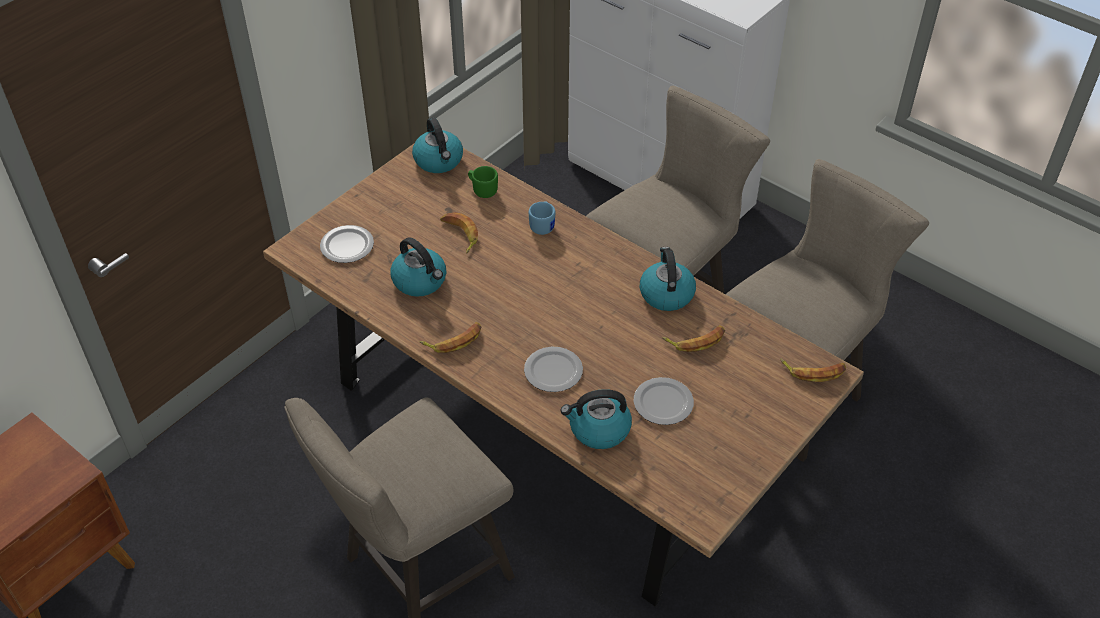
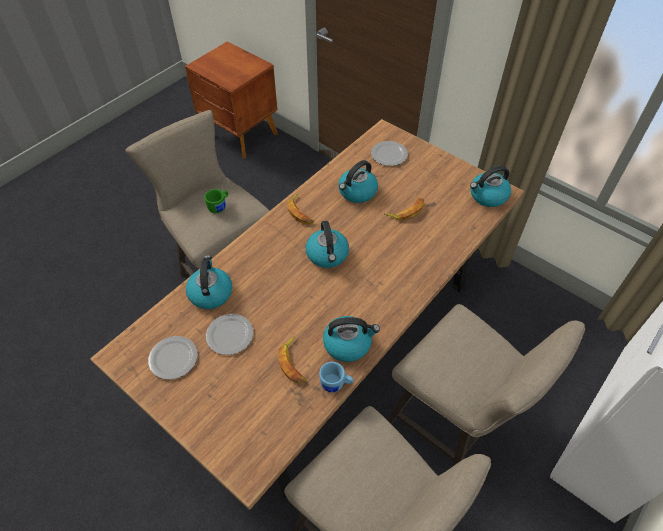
camera: 90 degrees right, 5 degrees up
green mug [468,166,498,198] -> green mug moved to [204,189,228,213]
plate [524,347,583,392] -> plate moved to [148,336,198,380]
blue mug [529,201,555,235] -> blue mug moved to [319,362,353,393]
banana [780,359,846,382] -> none
none -> kettle [306,221,349,268]

